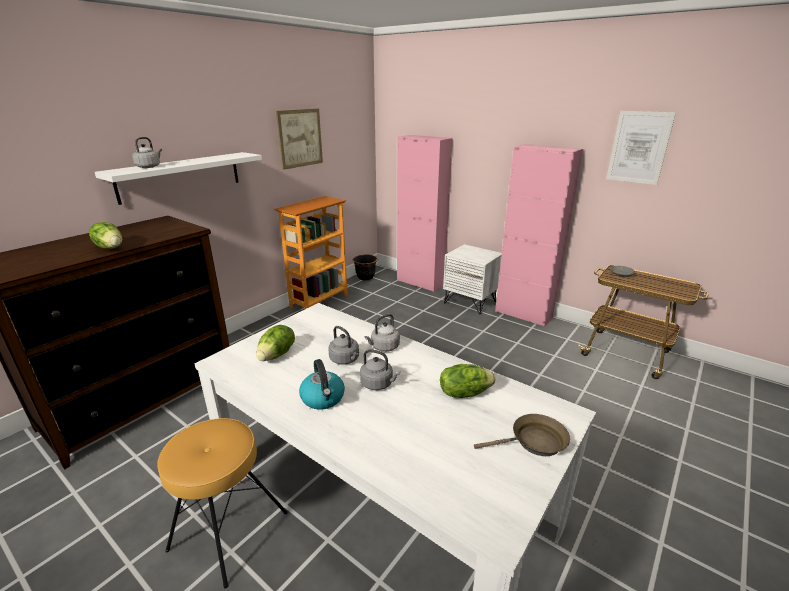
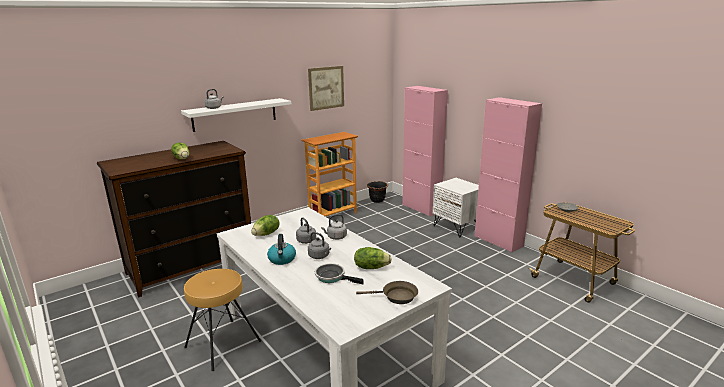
camera: 15 degrees right, 5 degrees down
picture [606,111,676,185] -> none
none -> frying pan [315,263,364,284]

